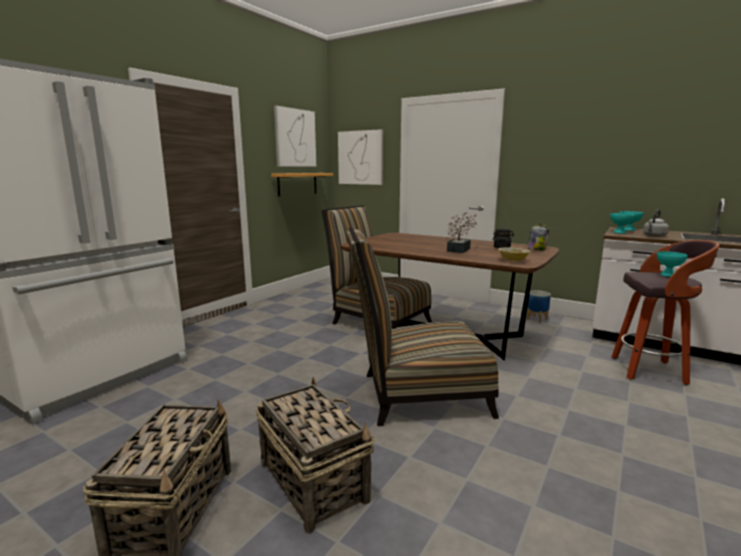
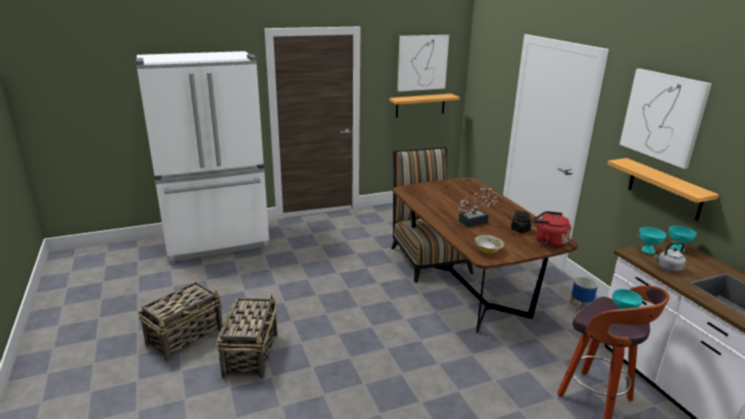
camera: 35 degrees right, 10 degrees up
picture [338,129,383,185] -> picture moved to [619,68,712,169]
chair [347,227,499,426] -> none
jar [528,224,549,250] -> red kettle [533,211,571,248]
none -> shelf [607,158,719,221]

